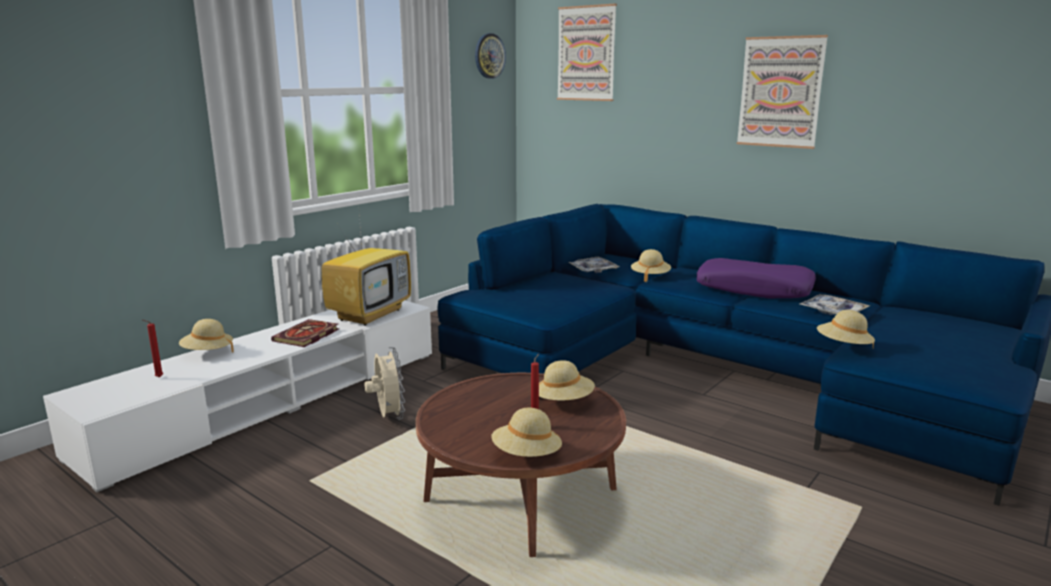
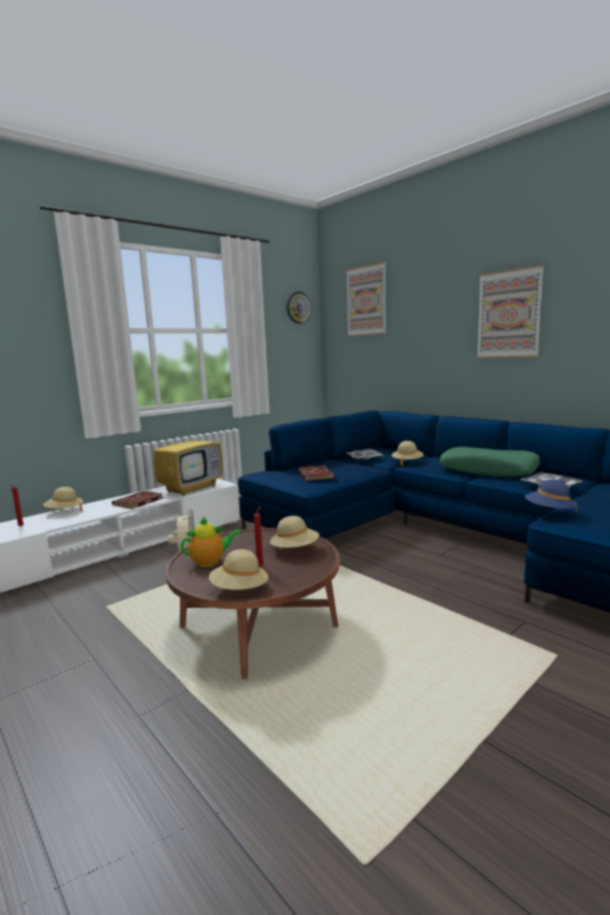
camera: 10 degrees right, 5 degrees down
purple pillow [697,258,816,298] -> green pillow [440,447,540,477]
beige hat [817,310,875,348] -> blue hat [525,480,577,513]
none -> teapot [181,516,241,567]
none -> book [298,465,336,481]

